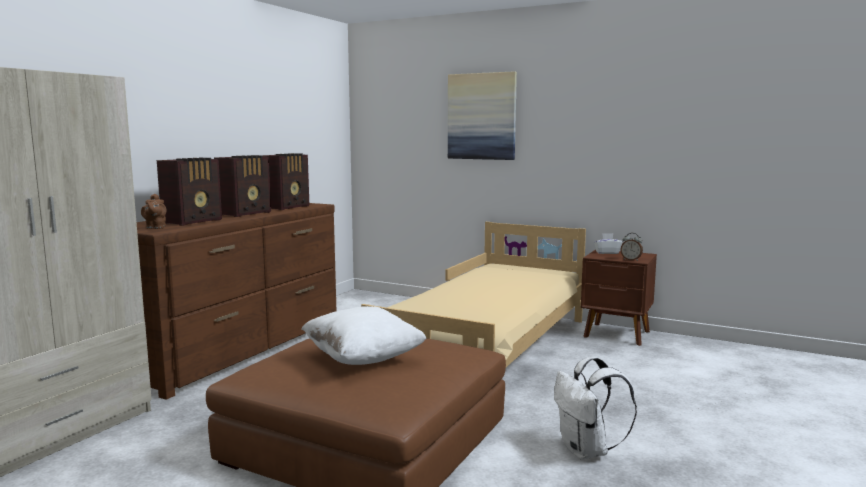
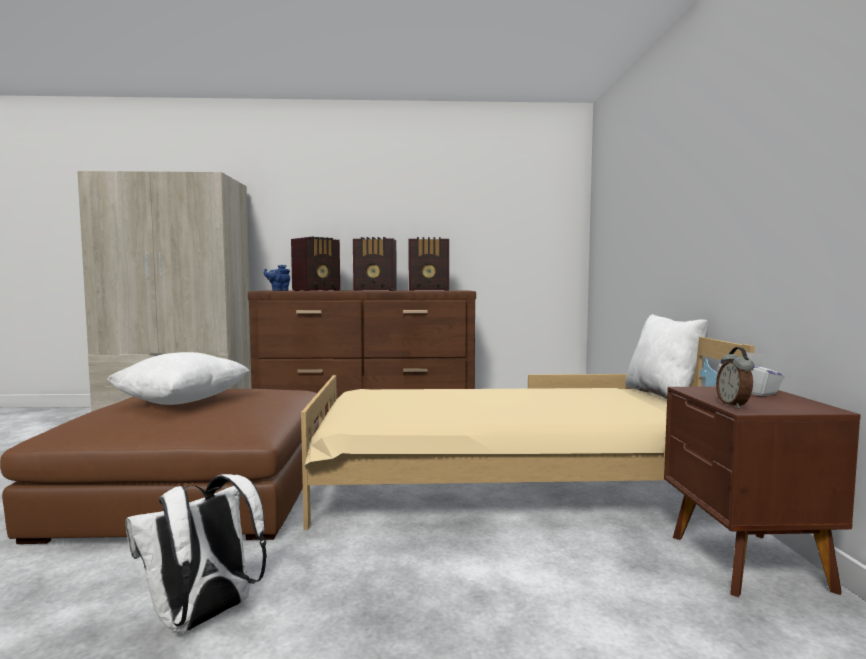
camera: 60 degrees right, 5 degrees down
brown teapot [141,194,167,229] -> blue teapot [264,265,290,291]
radio [157,158,222,226] -> radio turned 45 degrees counterclockwise [291,237,340,291]
picture [448,71,517,160] -> none
none -> white pillow [625,314,708,399]

